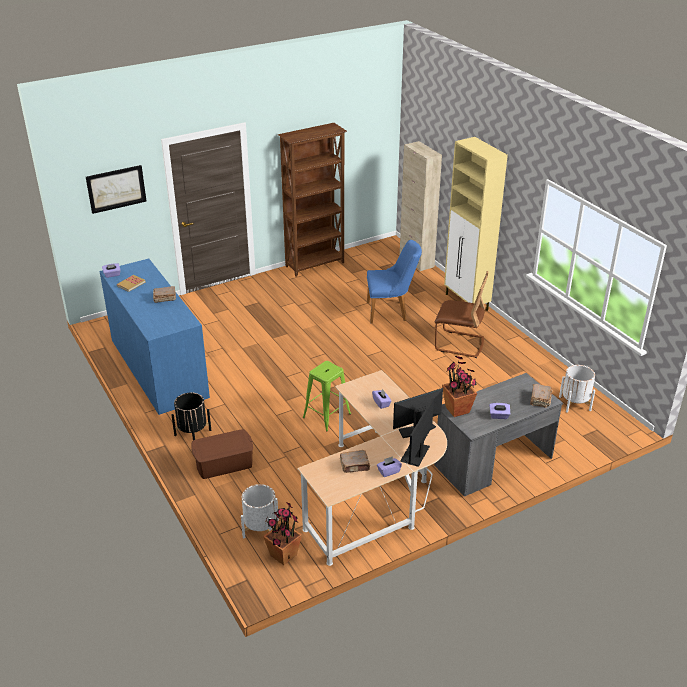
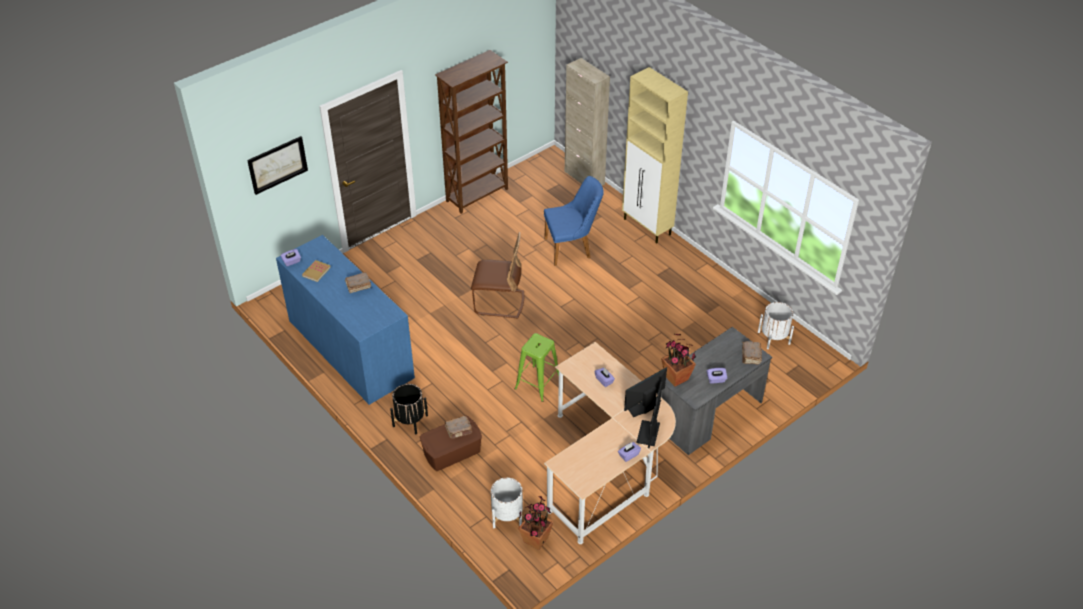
camera: 10 degrees left, 10 degrees up
brown book [340,450,370,473] -> brown book moved to [445,416,472,439]
brown chair [435,271,488,358] -> brown chair moved to [471,232,524,319]

